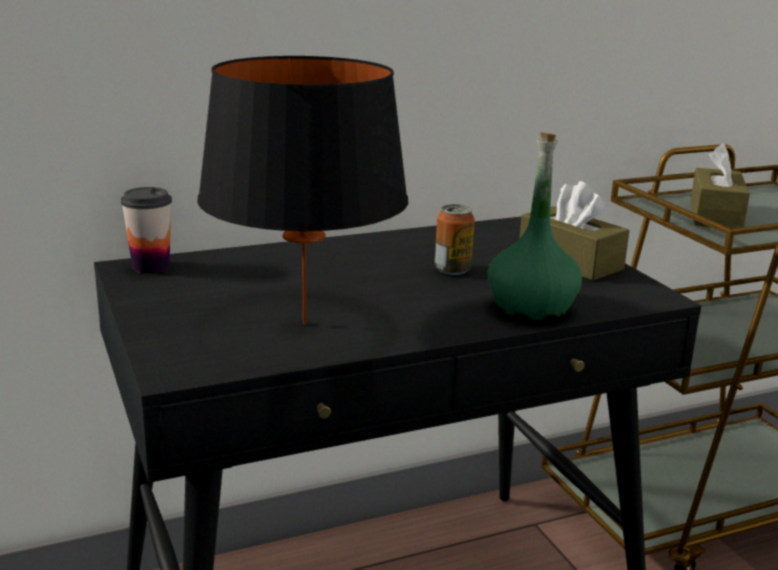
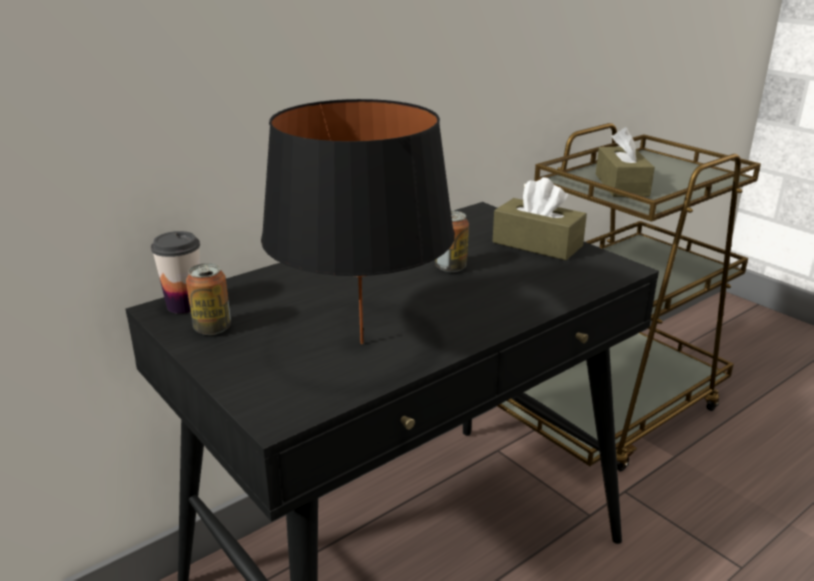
camera: 15 degrees left, 5 degrees up
green bottle [487,132,582,321] -> none
none -> can [186,263,231,335]

